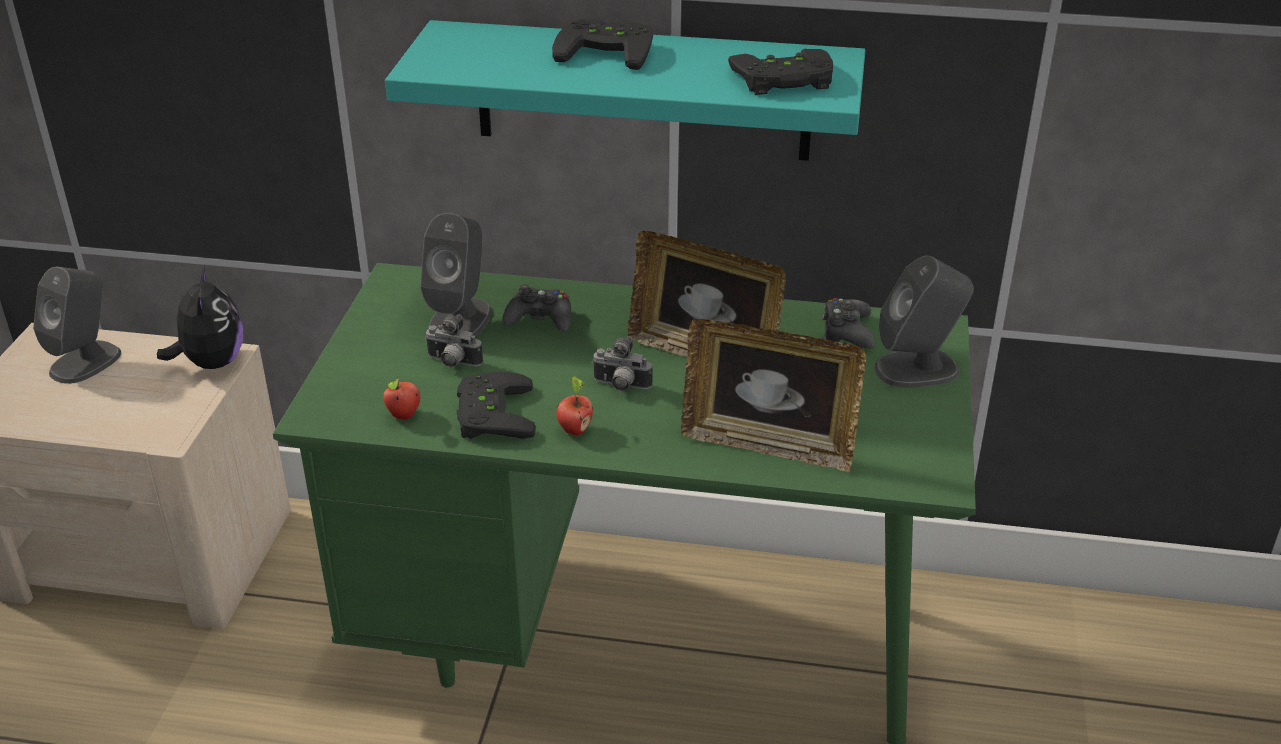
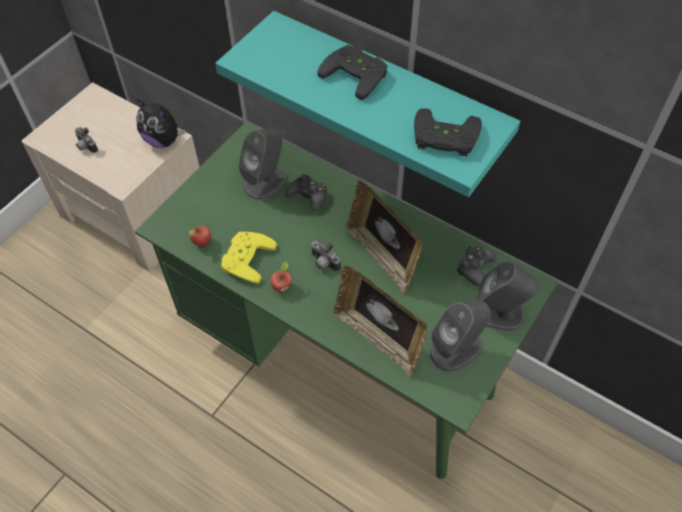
camera: 25 degrees right, 20 degrees up
grey speaker [33,267,121,384] -> grey speaker moved to [430,299,491,372]
plush toy [157,266,243,369] -> plush toy turned 105 degrees clockwise [137,99,186,148]
camera [425,314,483,367] -> camera moved to [75,127,98,153]
black game controller [457,372,536,439] -> yellow game controller [221,232,277,284]

